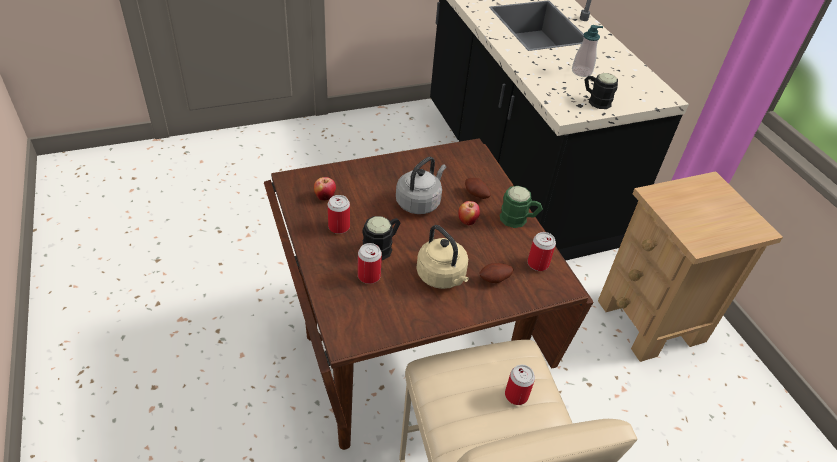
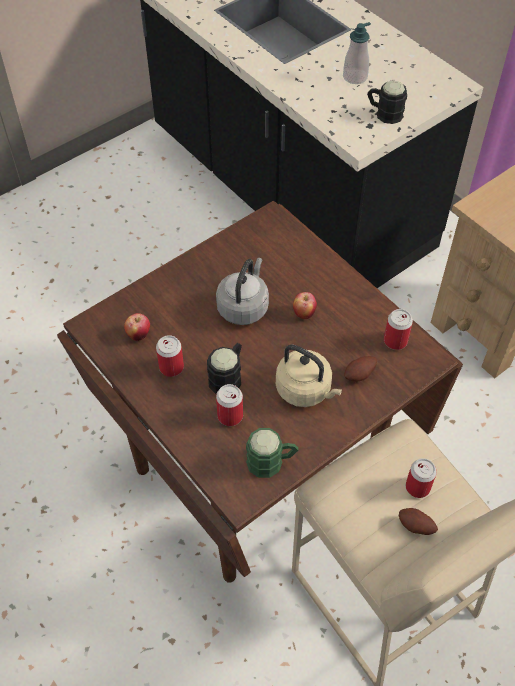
camera: 15 degrees left, 10 degrees up
potato [465,178,491,199] -> potato moved to [399,508,438,535]
green mug [500,186,543,228] -> green mug moved to [246,428,298,478]

